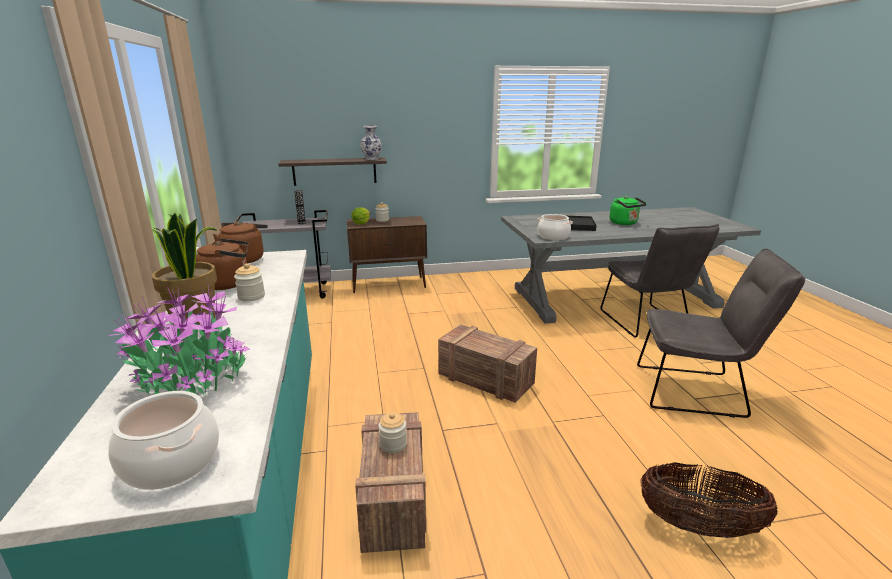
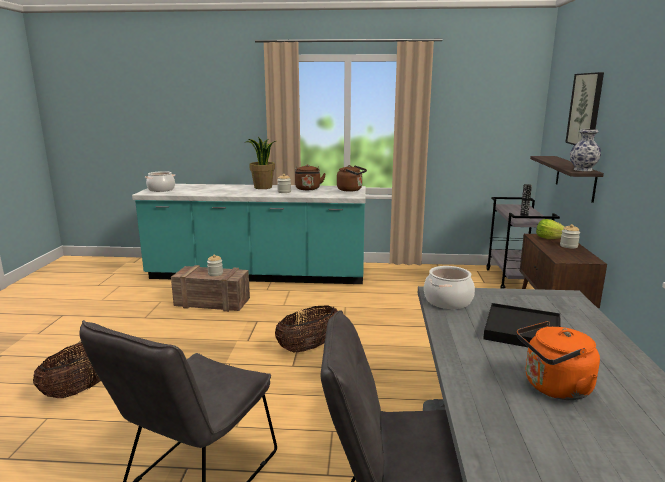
camera: 105 degrees right, 5 degrees down
potted plant [109,286,250,395] -> none
crate [438,325,537,403] -> basket [275,305,338,353]
green kettle [610,196,647,225] -> orange kettle [517,321,600,400]
none -> picture [565,72,604,145]

